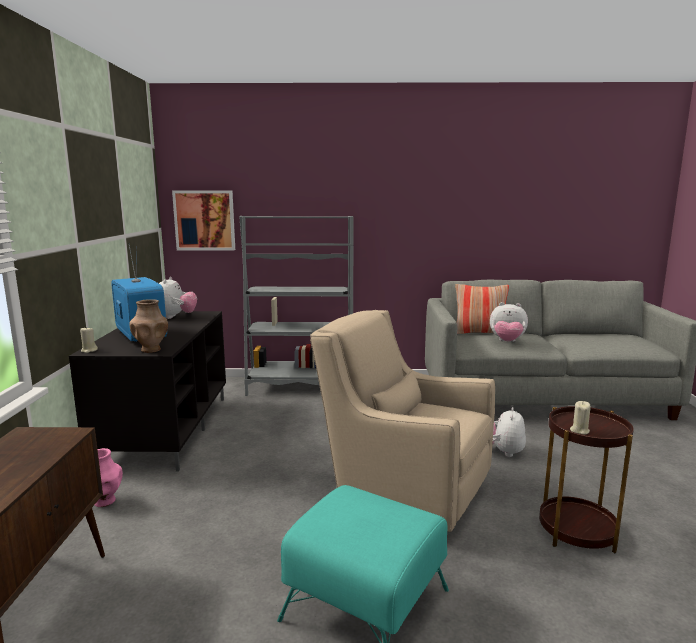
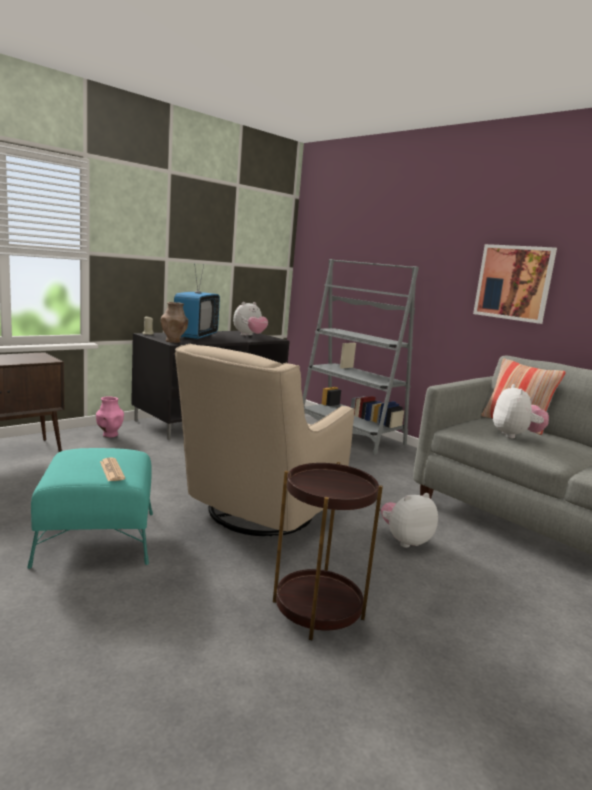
camera: 45 degrees right, 0 degrees up
picture [172,191,235,250] -> picture moved to [473,244,557,324]
beige armchair [310,310,495,532] -> beige armchair turned 135 degrees counterclockwise [175,343,355,536]
plush toy [490,302,528,342] -> plush toy turned 150 degrees counterclockwise [493,384,549,438]
beige candle [570,401,591,435] -> none
none -> newspaper [100,458,125,481]

